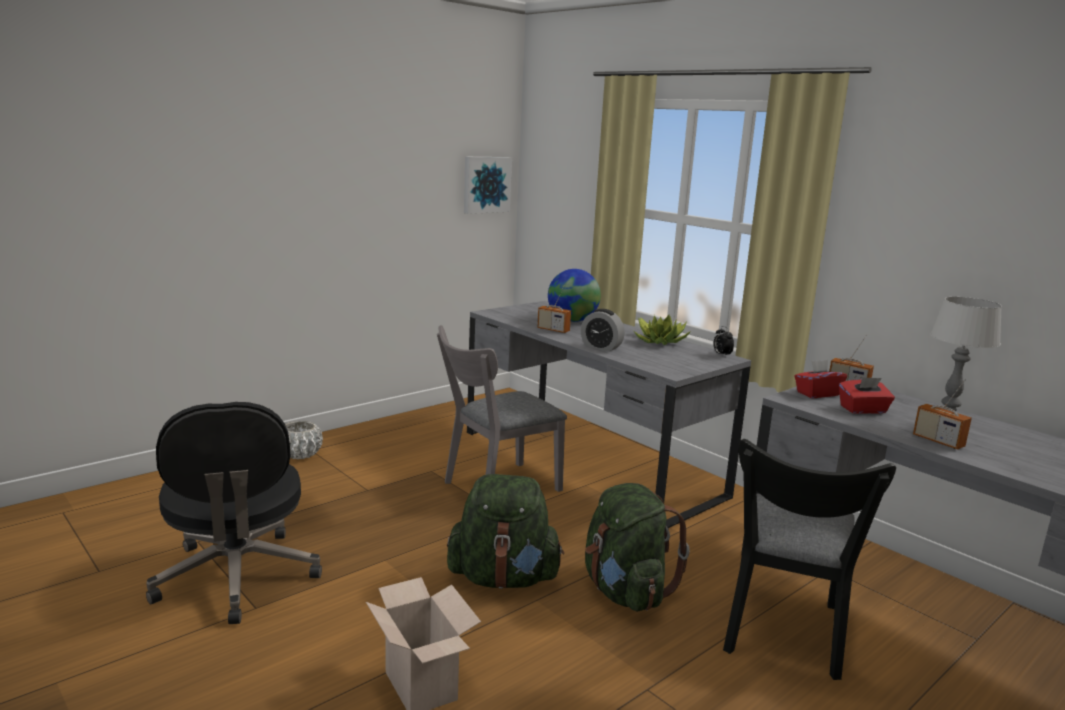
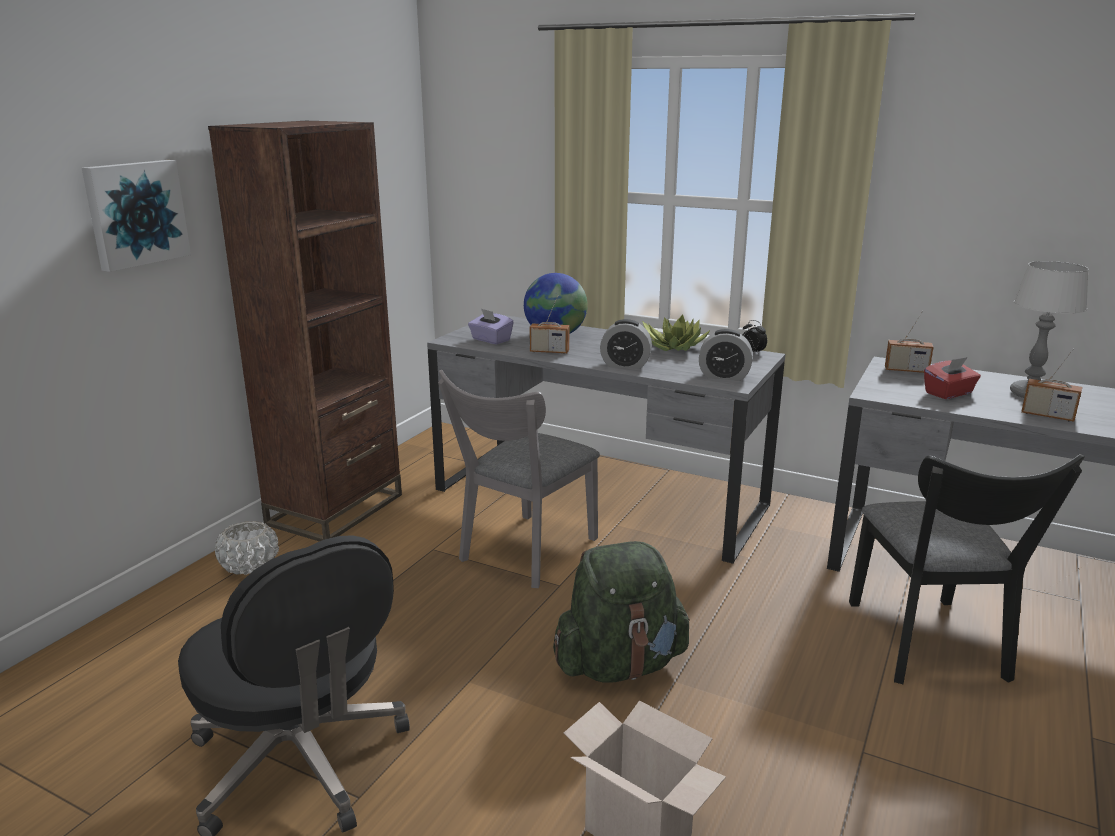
camera: 20 degrees left, 5 degrees up
picture [464,157,512,214] -> picture moved to [82,160,191,272]
green backpack [585,483,690,612] -> none
red tissue box [794,360,847,398] -> none
none -> brown bookcase [208,121,402,542]
none -> purple tissue box [468,308,514,345]
none -> alarm clock [699,329,753,381]

